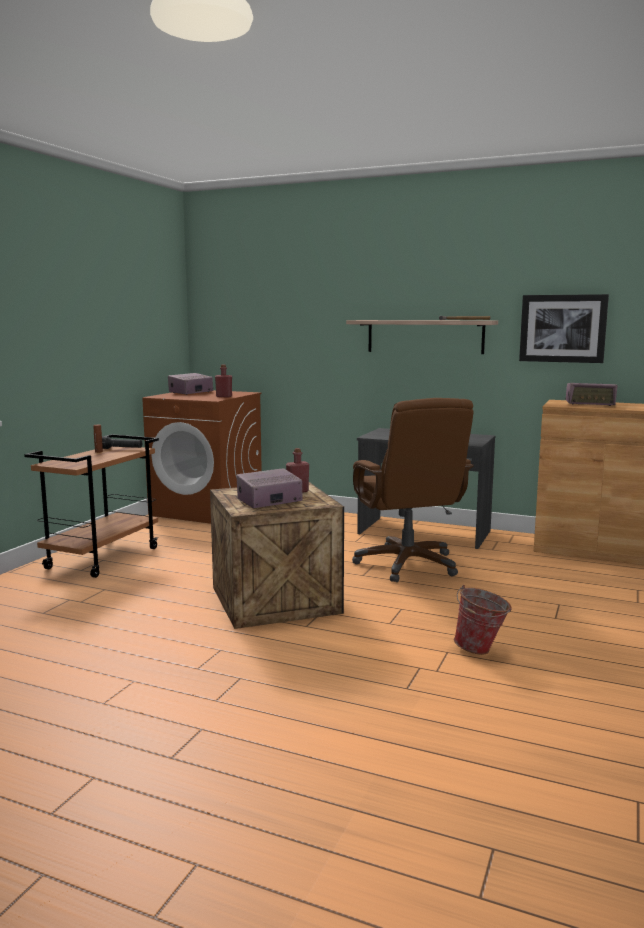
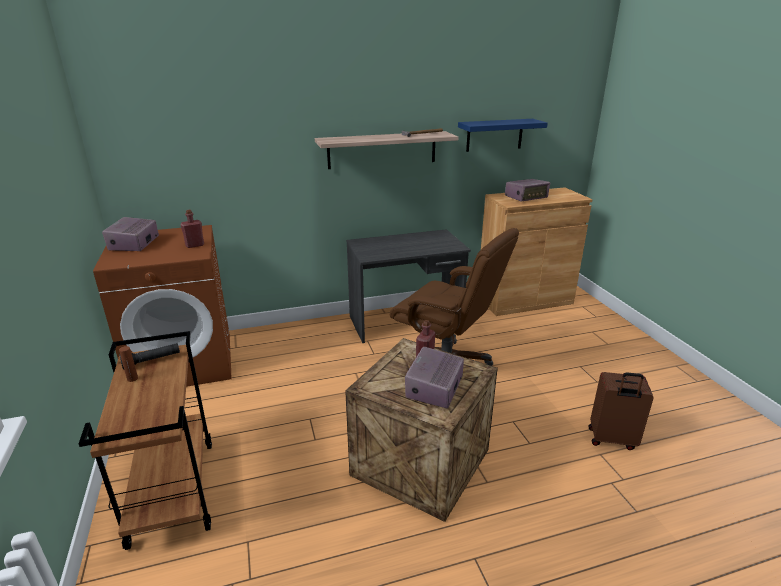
camera: 40 degrees left, 15 degrees up
bucket [454,585,512,655] -> brown suitcase [589,372,654,450]
picture [519,294,609,363] -> blue shelf [458,119,548,152]

